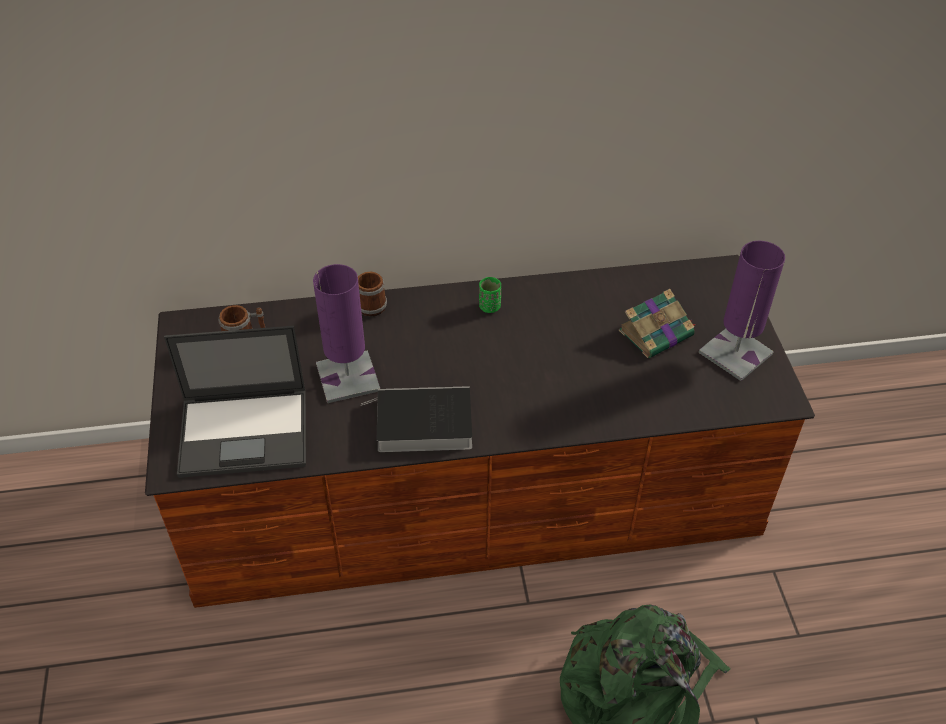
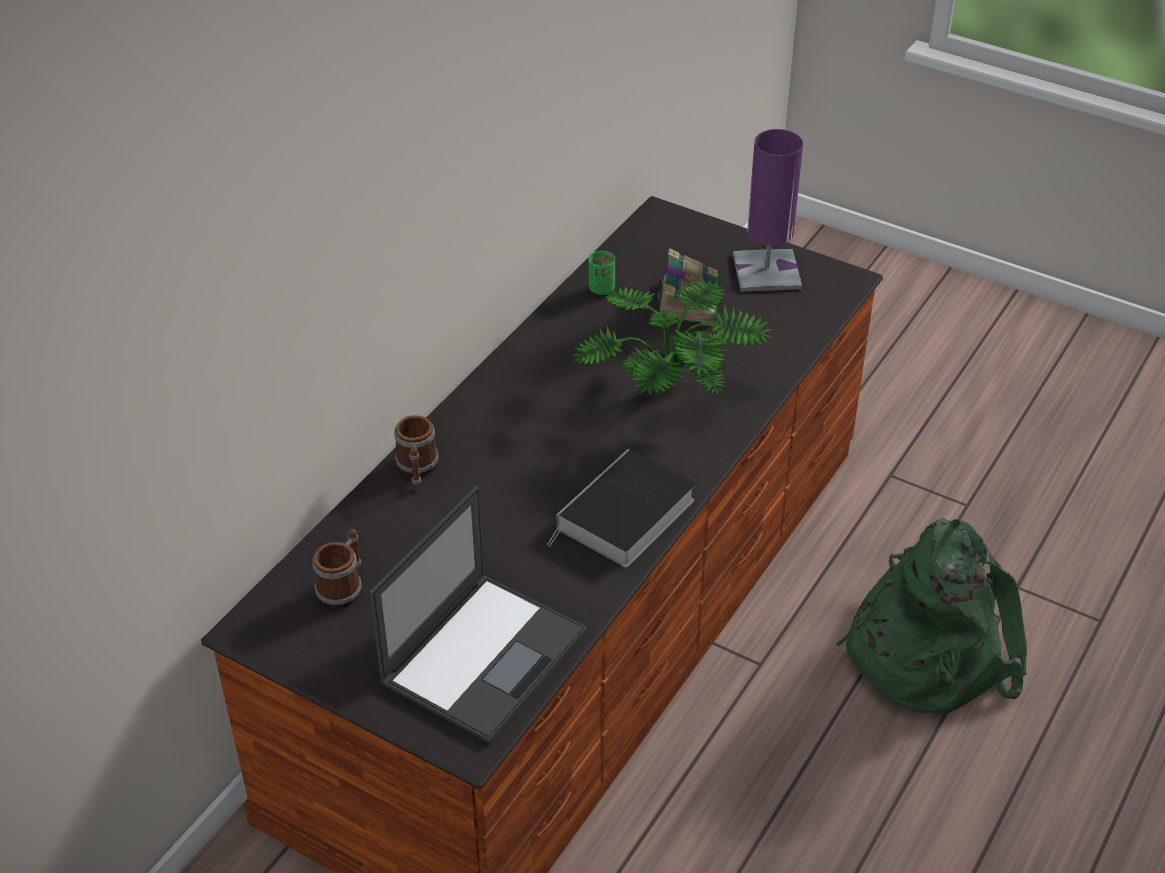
camera: 50 degrees left, 5 degrees down
purple table lamp [313,264,380,403] -> none
green cup [479,277,501,313] -> green cup moved to [588,251,615,295]
none -> potted plant [574,278,773,395]

